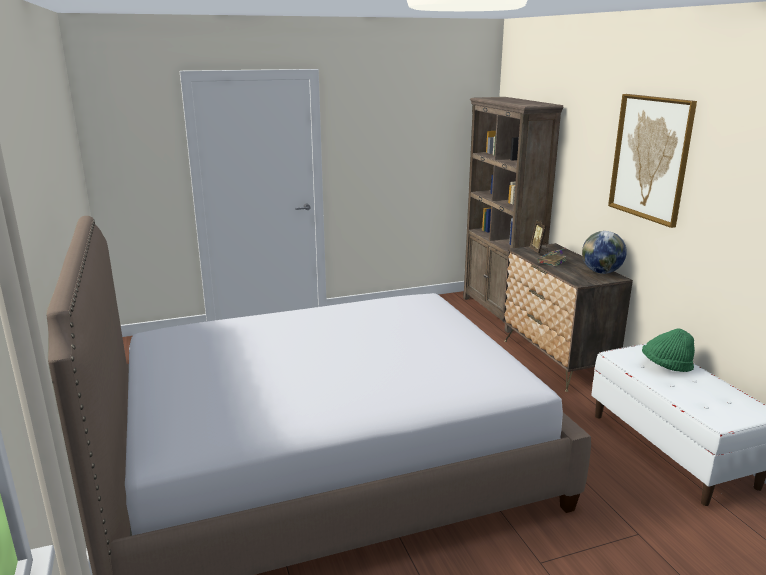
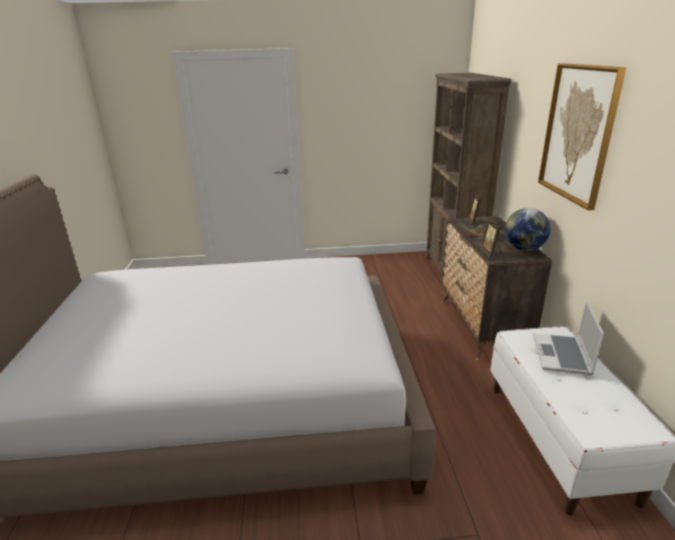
camera: 15 degrees right, 5 degrees up
green hat [642,328,695,372] -> laptop [533,301,604,375]
none -> picture frame [481,219,501,257]

